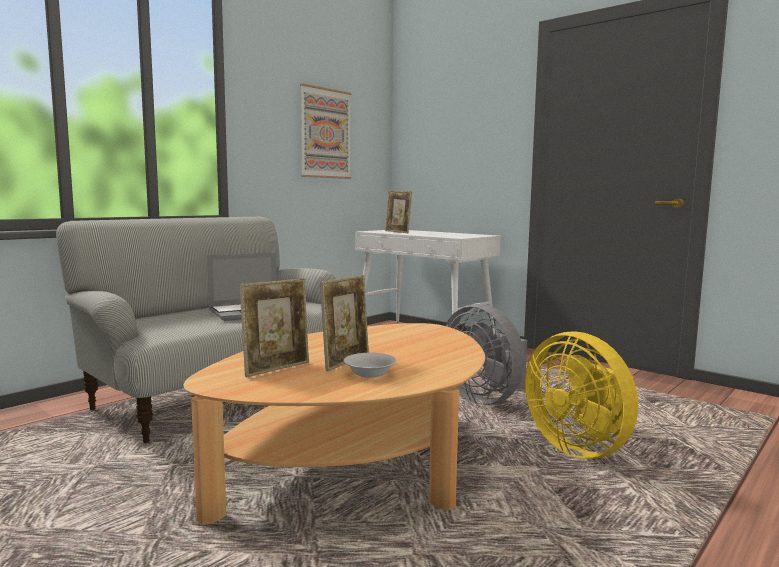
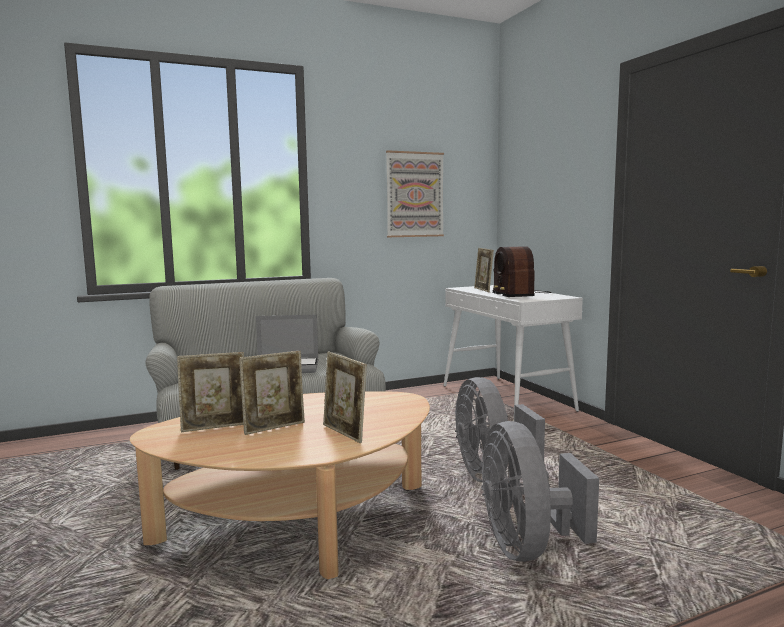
camera: 25 degrees right, 0 degrees up
white bowl [344,353,397,378] -> none
yellow fan [525,331,638,459] -> grey fan [481,421,599,562]
none -> picture frame [323,352,367,443]
none -> radio [492,246,552,297]

